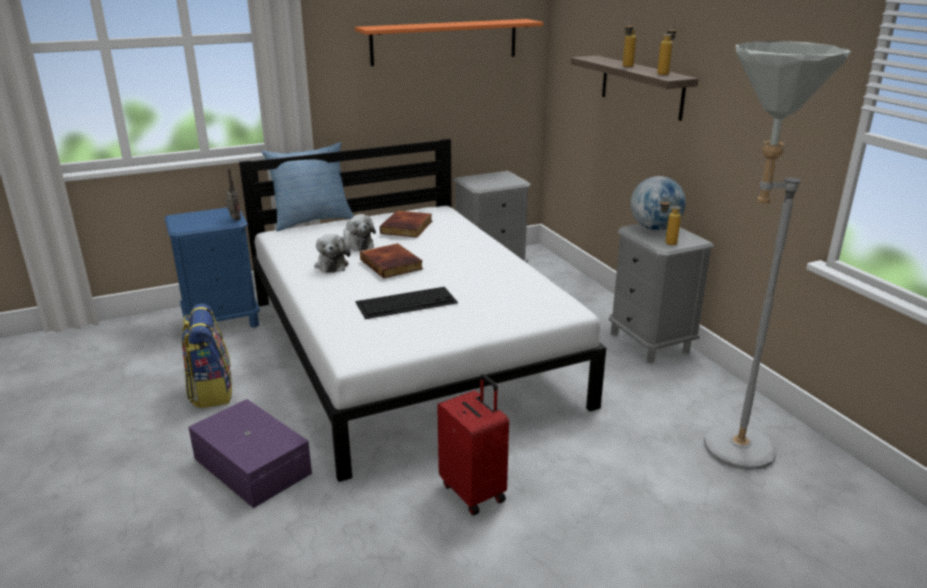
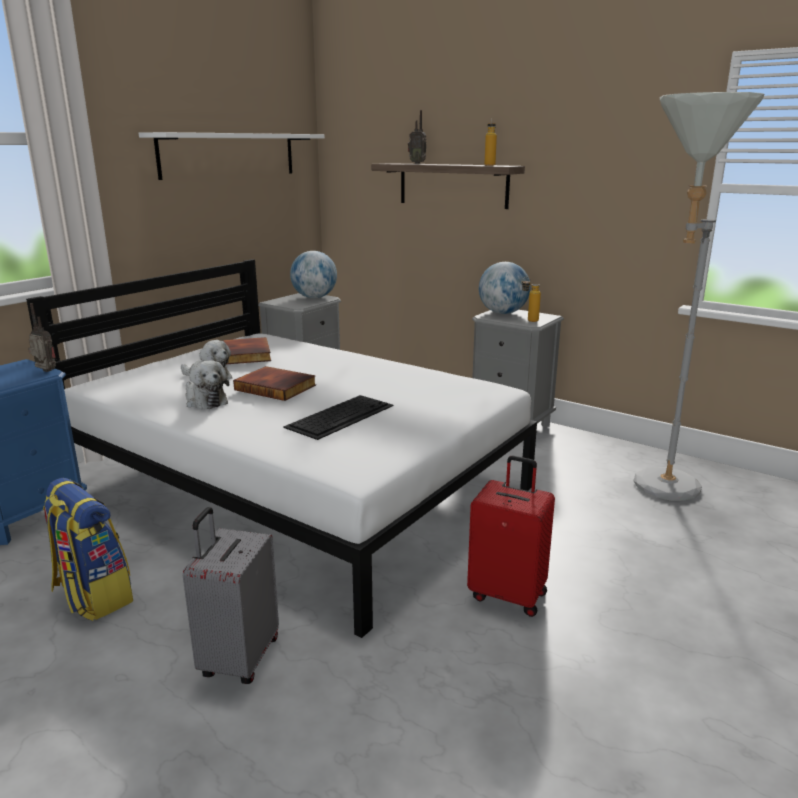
camera: 30 degrees left, 5 degrees down
purple storage box [188,399,312,508] -> grey suitcase [183,507,279,684]
pillow [262,142,354,231] -> none
orange shelf [355,19,543,66] -> white shelf [139,132,325,180]
bottle [623,21,636,67] -> none
none -> globe [290,251,337,298]
none -> radio [408,110,427,164]

